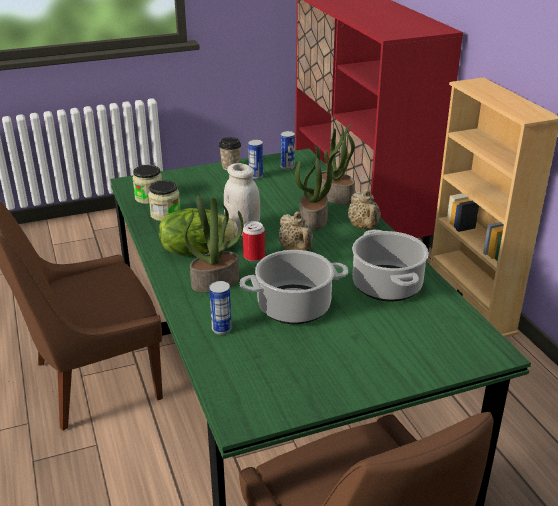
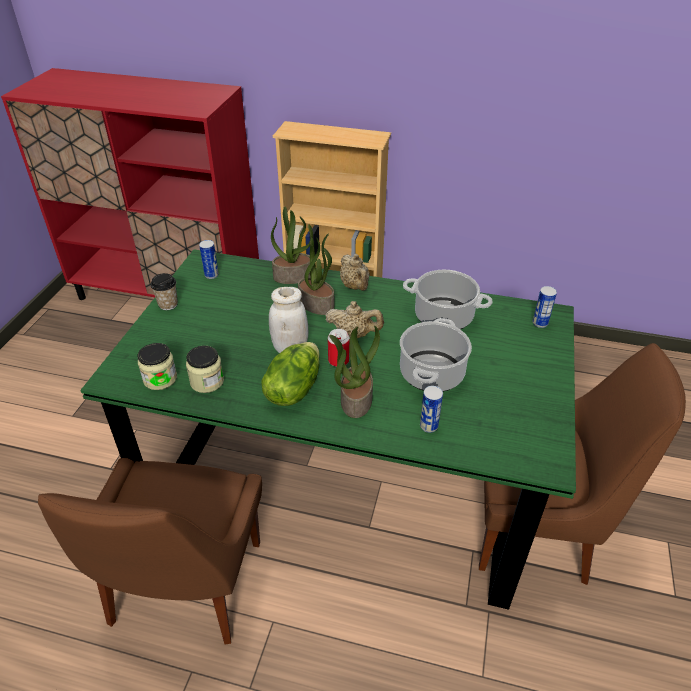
camera: 55 degrees left, 10 degrees up
can [248,140,263,179] -> can moved to [533,286,557,328]
beige teapot [348,189,381,229] -> beige teapot turned 45 degrees clockwise [340,254,370,291]

